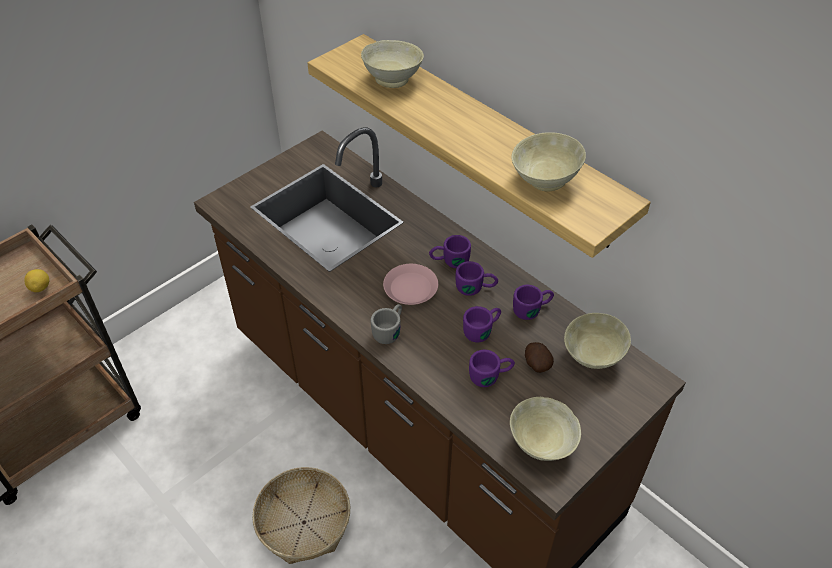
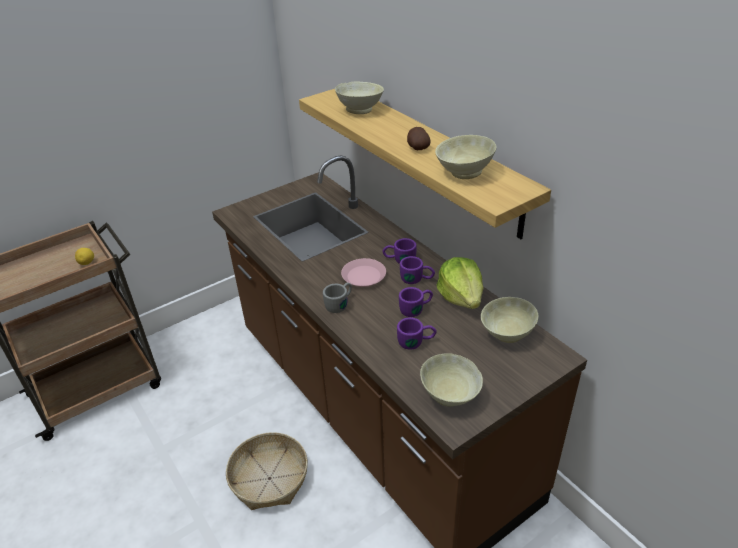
camera: 10 degrees right, 10 degrees down
purple mug [513,285,554,320] -> lettuce [437,257,484,309]
potato [525,342,554,373] -> potato moved to [407,127,431,150]

